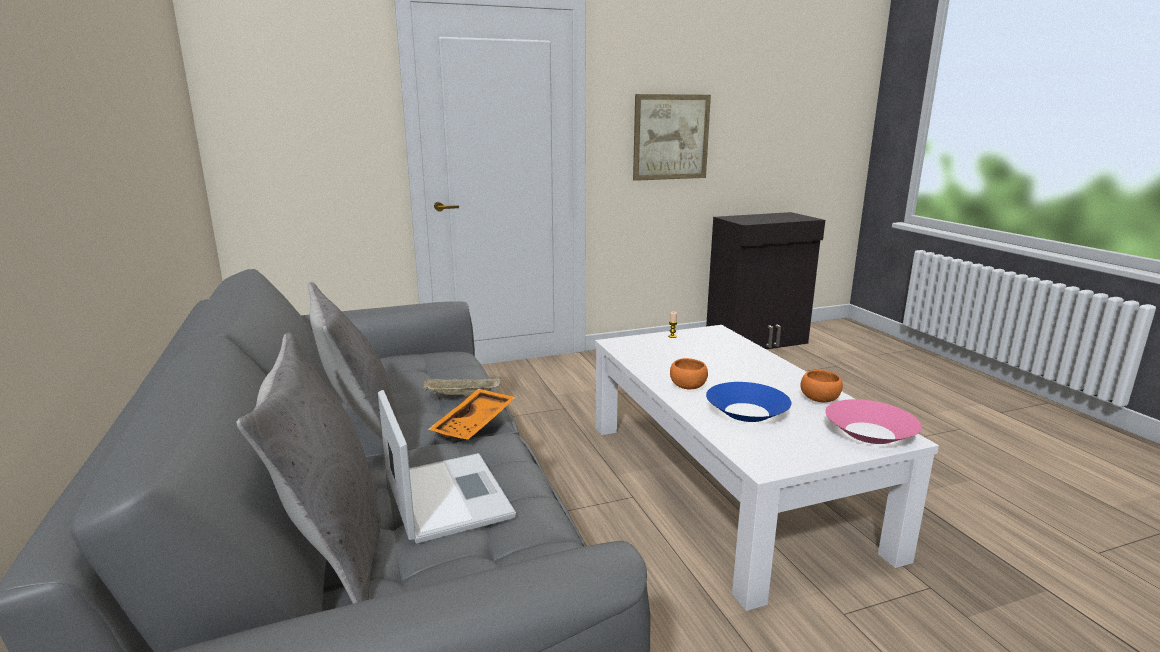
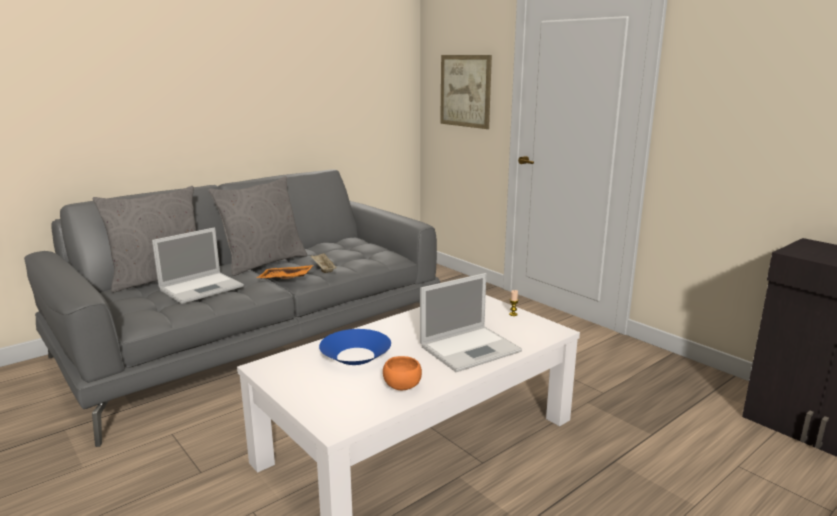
camera: 70 degrees right, 0 degrees up
picture [633,94,711,181] -> picture moved to [440,55,492,129]
orange bowl [670,358,708,390] -> none
pink bowl [825,399,922,444] -> none
none -> laptop [420,273,522,372]

